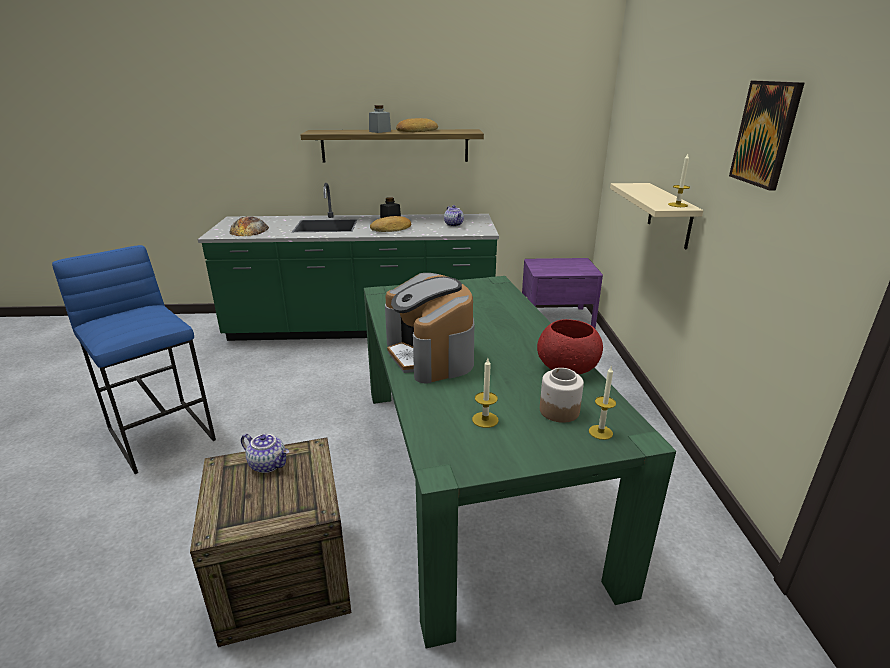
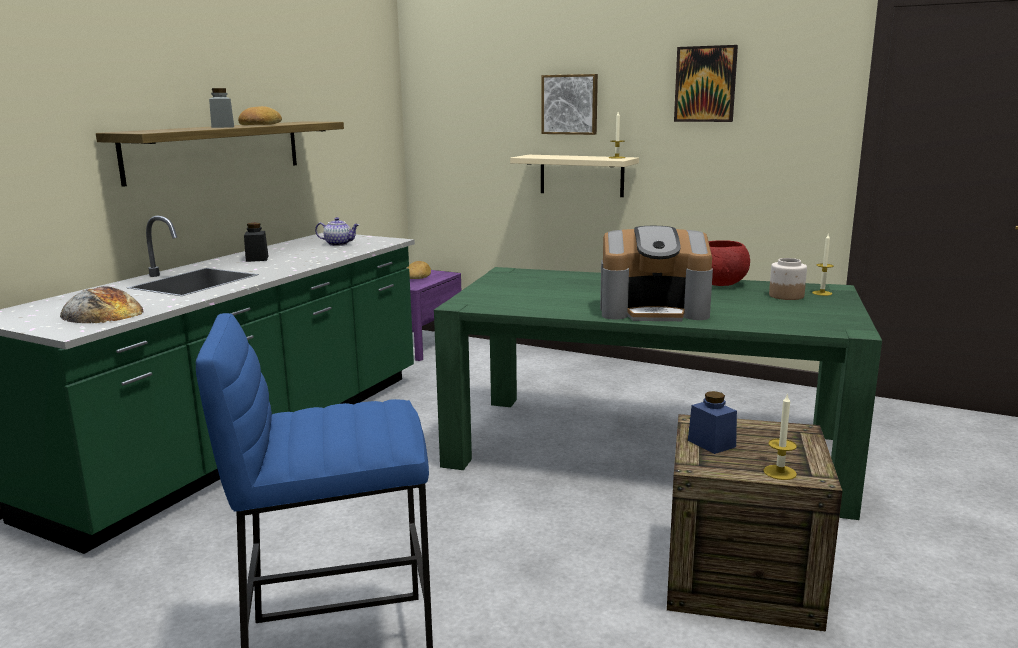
camera: 60 degrees left, 10 degrees down
teapot [241,434,289,473] -> blue jar [688,391,737,454]
bread [370,216,411,232] -> bread moved to [408,261,431,279]
candle [472,358,499,428] -> candle moved to [763,393,797,480]
none -> picture [542,74,598,135]

